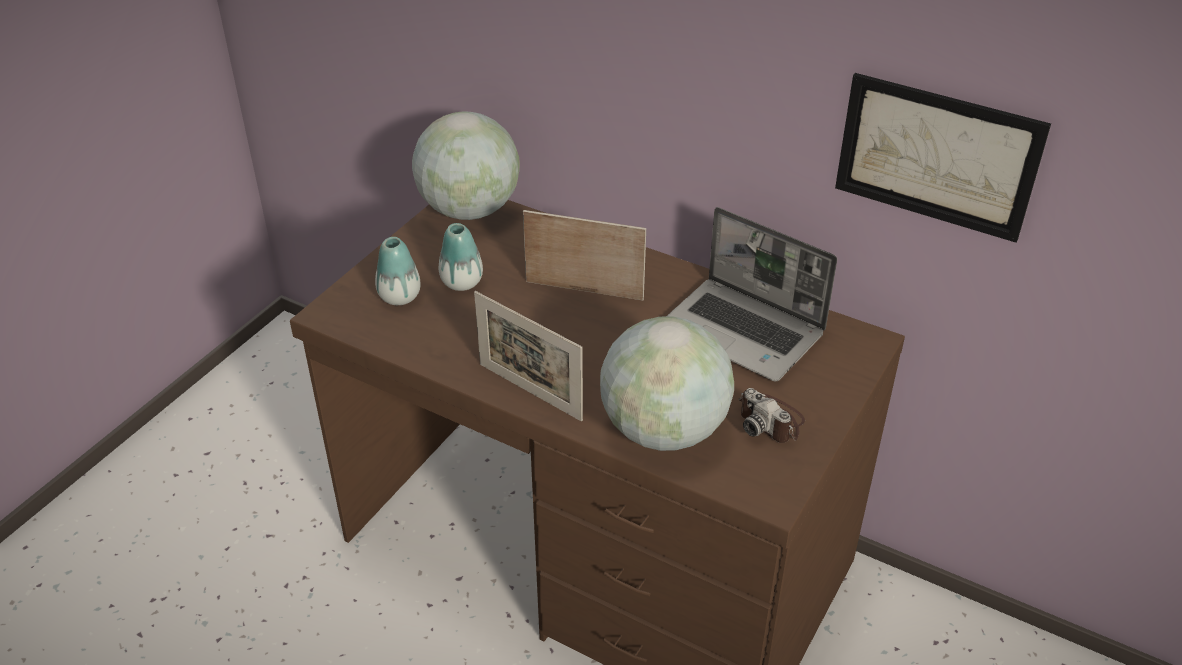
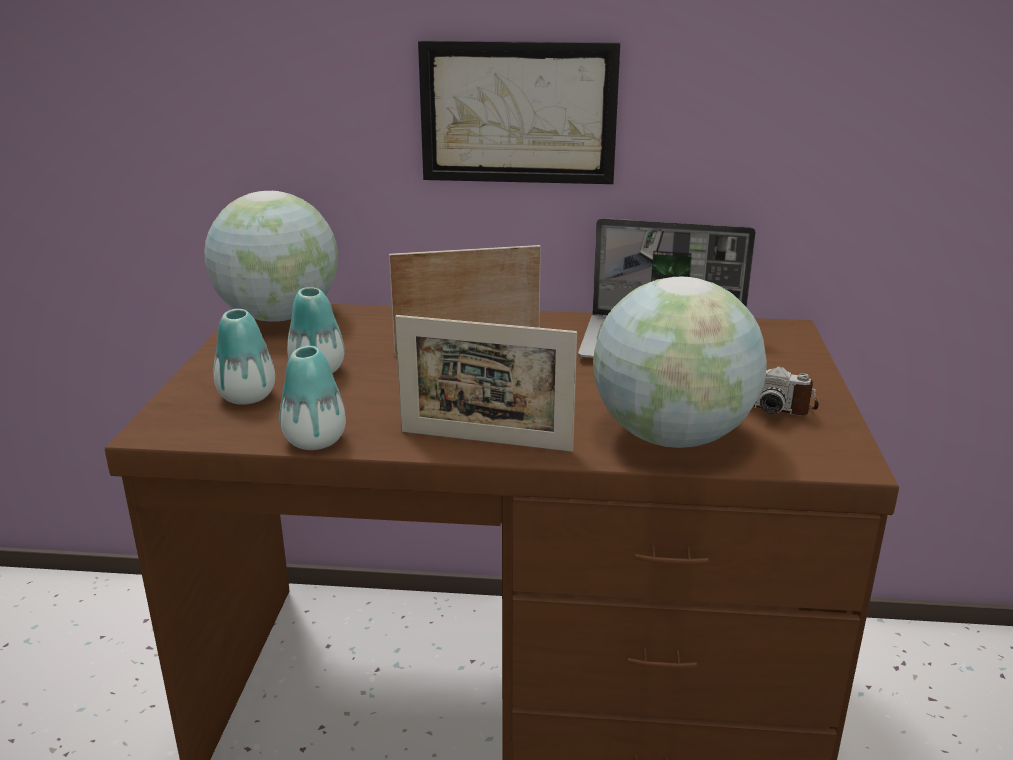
camera: 25 degrees left, 15 degrees down
picture [835,73,1051,243] -> picture moved to [418,40,620,184]
none -> vase [280,346,346,450]

